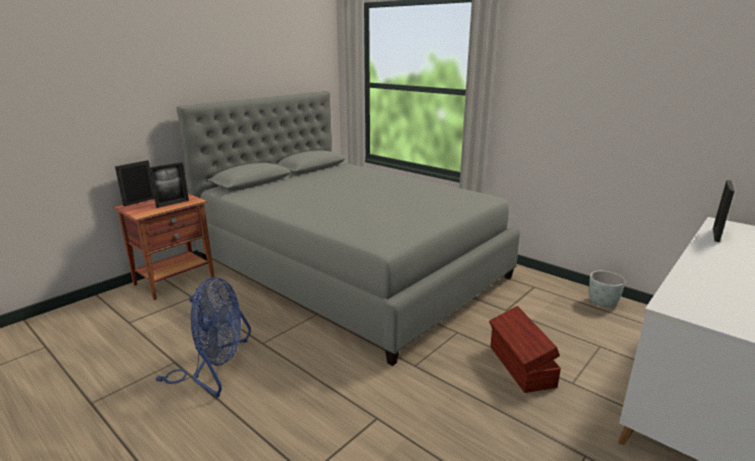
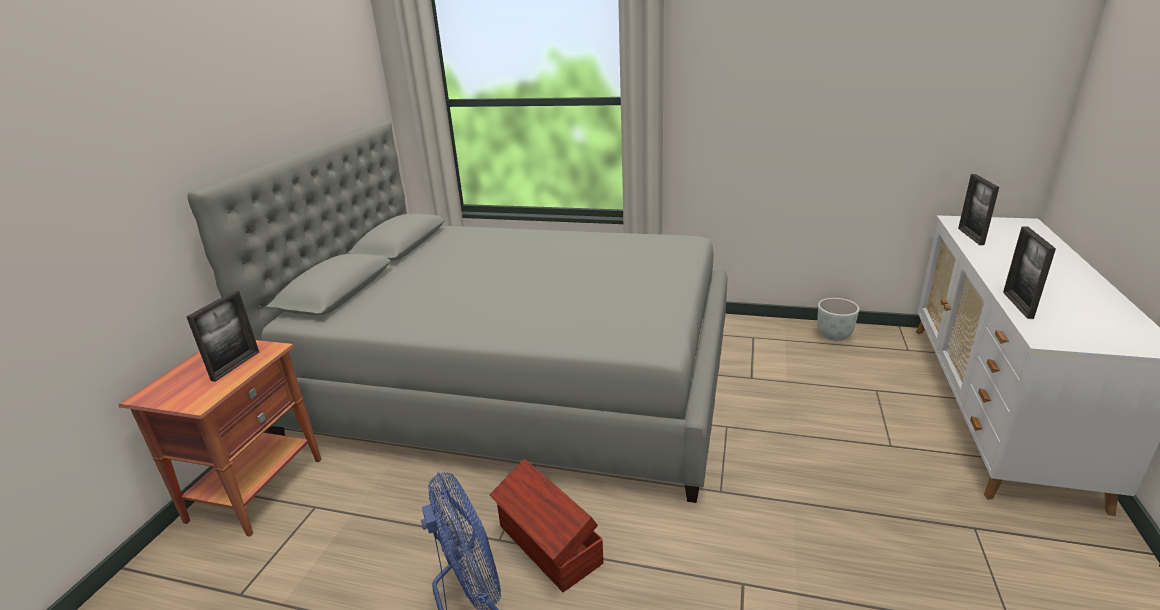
camera: 25 degrees left, 5 degrees up
picture frame [115,160,154,206] -> picture frame moved to [1003,226,1056,319]
brown storage box [489,306,561,393] -> brown storage box moved to [490,459,604,592]

